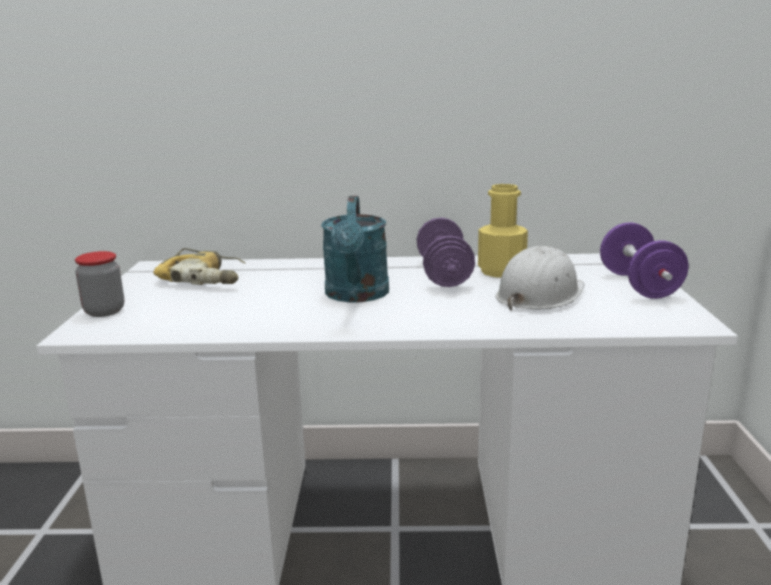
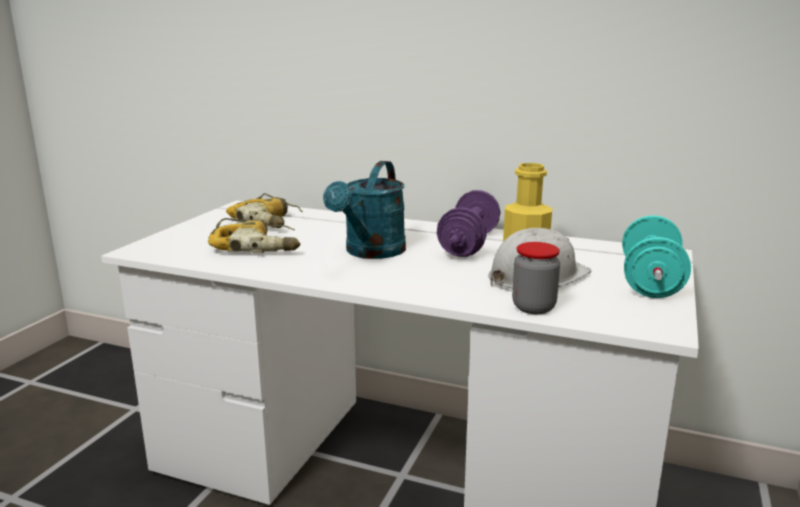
camera: 20 degrees right, 0 degrees up
jar [75,251,124,317] -> jar moved to [512,242,560,314]
purple dumbbell [600,222,688,299] -> turquoise dumbbell [622,215,691,298]
none -> power drill [208,218,300,253]

